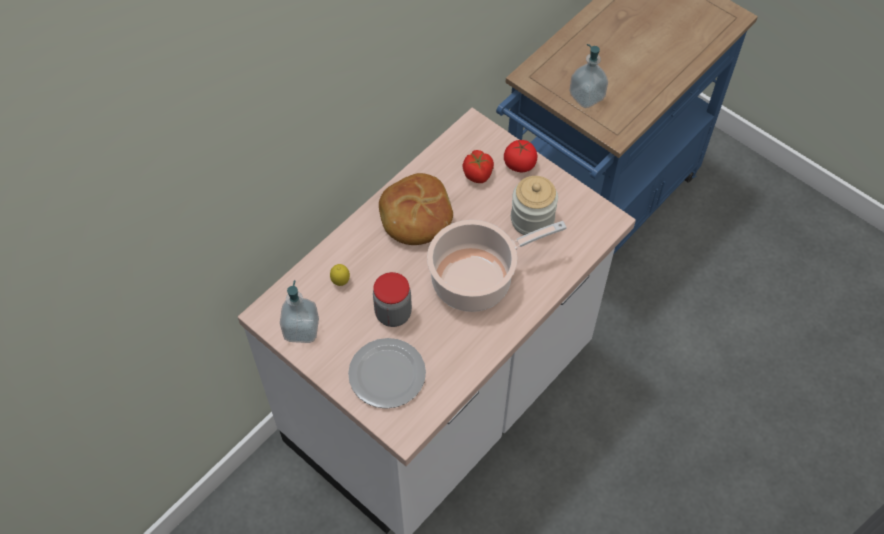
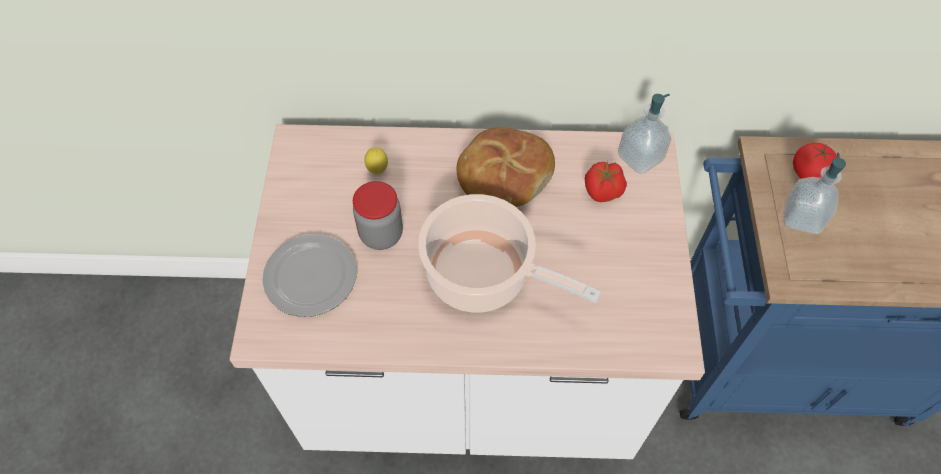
camera: 50 degrees right, 0 degrees up
soap dispenser [280,280,319,343] -> soap dispenser moved to [618,94,671,174]
tomato [504,140,538,172] -> tomato moved to [793,143,837,179]
jar [511,176,558,235] -> none

